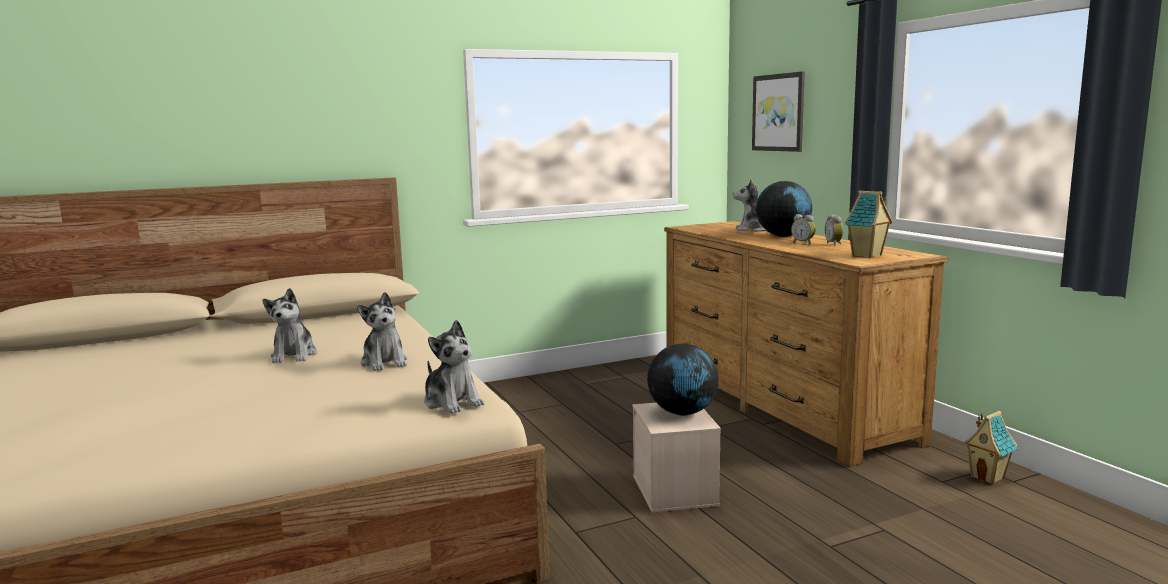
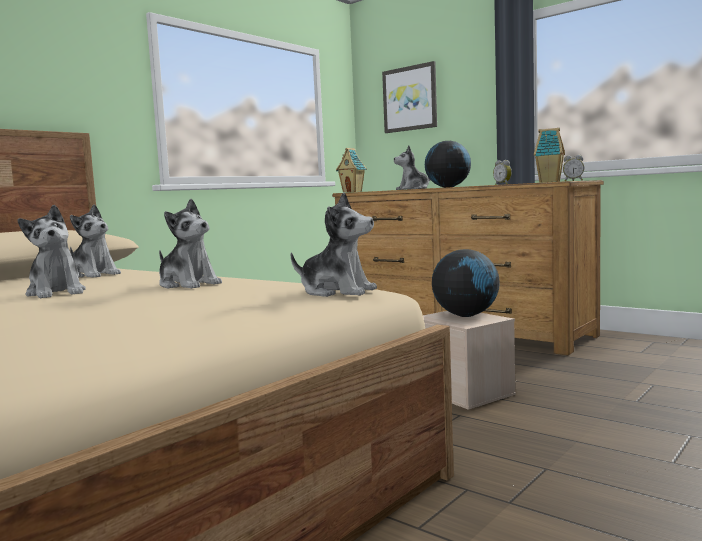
camera: 25 degrees left, 5 degrees down
alarm clock [791,214,816,244] -> alarm clock moved to [563,155,584,181]
toy house [963,411,1018,484] -> toy house moved to [336,148,367,192]
none -> plush toy [70,205,121,278]

